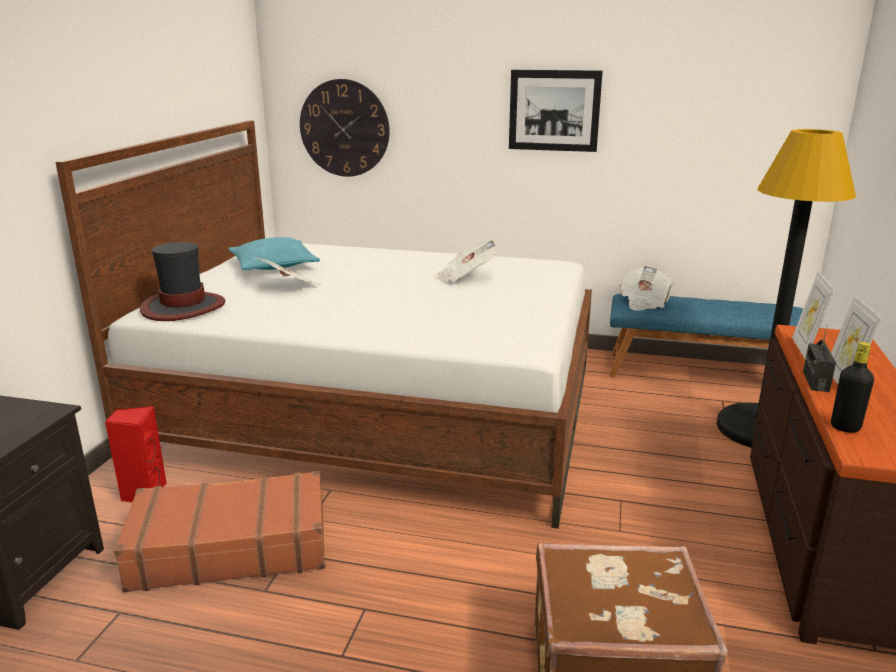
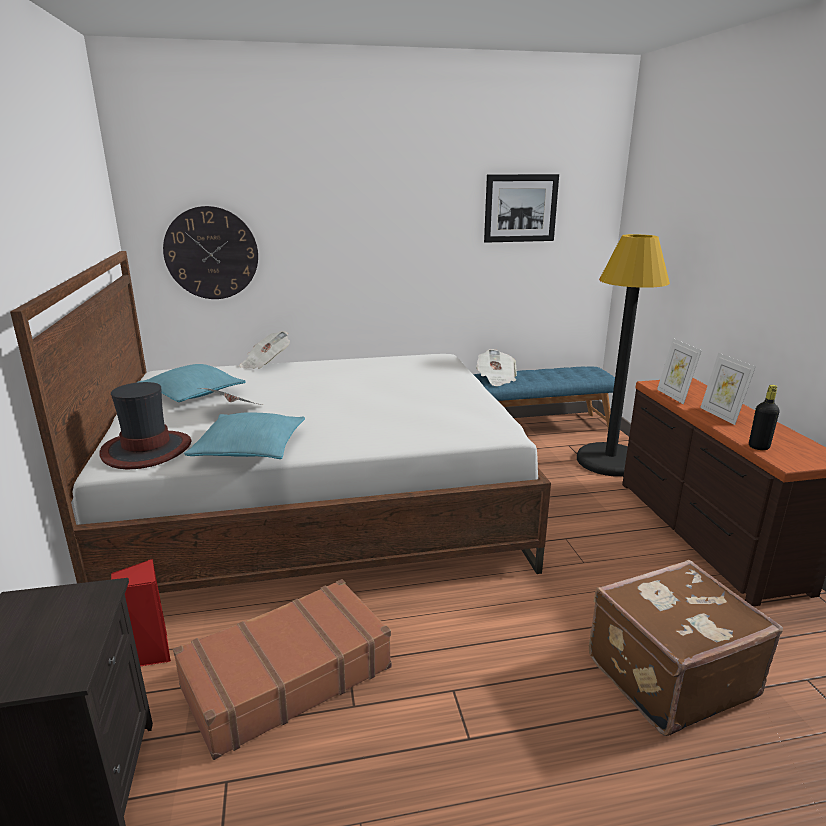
camera: 25 degrees left, 0 degrees up
newspaper [435,240,498,282] -> newspaper moved to [239,331,290,369]
picture [509,70,603,152] -> picture moved to [484,174,559,243]
radio [803,326,836,392] -> none
none -> turquoise pillow [184,412,305,459]

